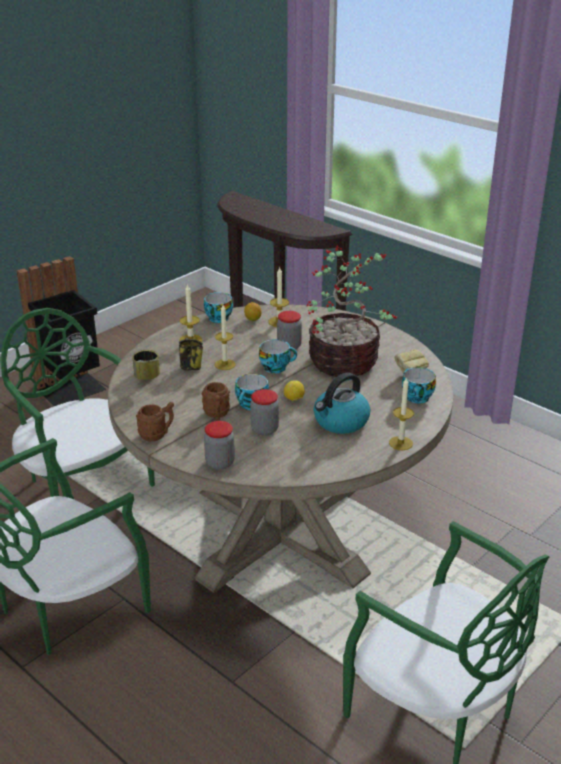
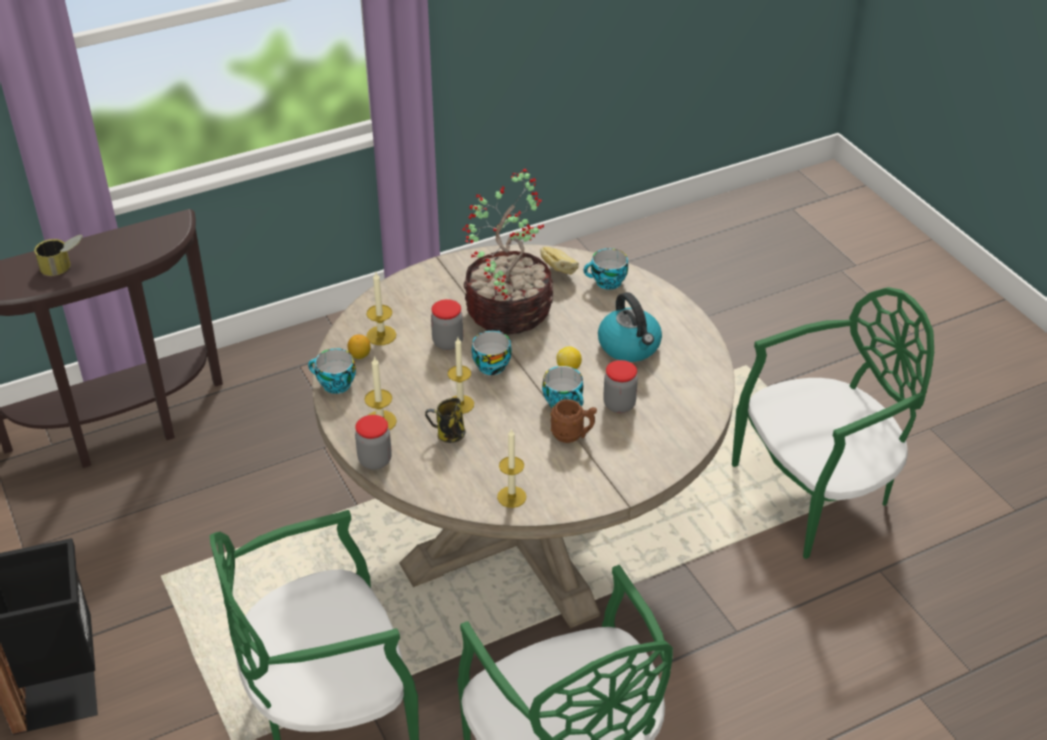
camera: 70 degrees left, 10 degrees up
can [132,350,160,380] -> can moved to [34,235,83,276]
brown mug [136,402,174,441] -> none
jar [204,421,235,470] -> jar moved to [355,415,392,470]
candle [389,378,414,450] -> candle moved to [497,428,526,508]

